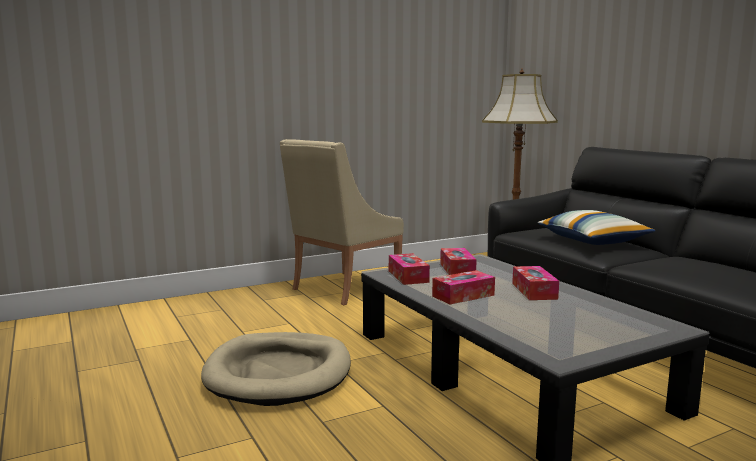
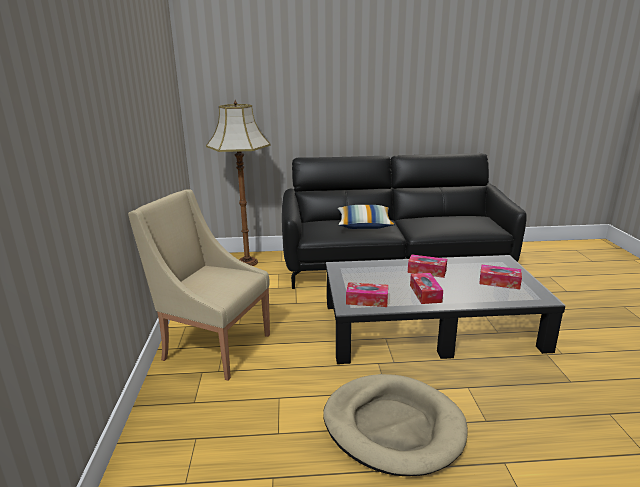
camera: 65 degrees left, 10 degrees up
beige armchair [280,139,404,305] -> beige armchair turned 135 degrees clockwise [128,189,270,381]
tissue box [440,248,477,275] -> tissue box moved to [479,264,522,289]

